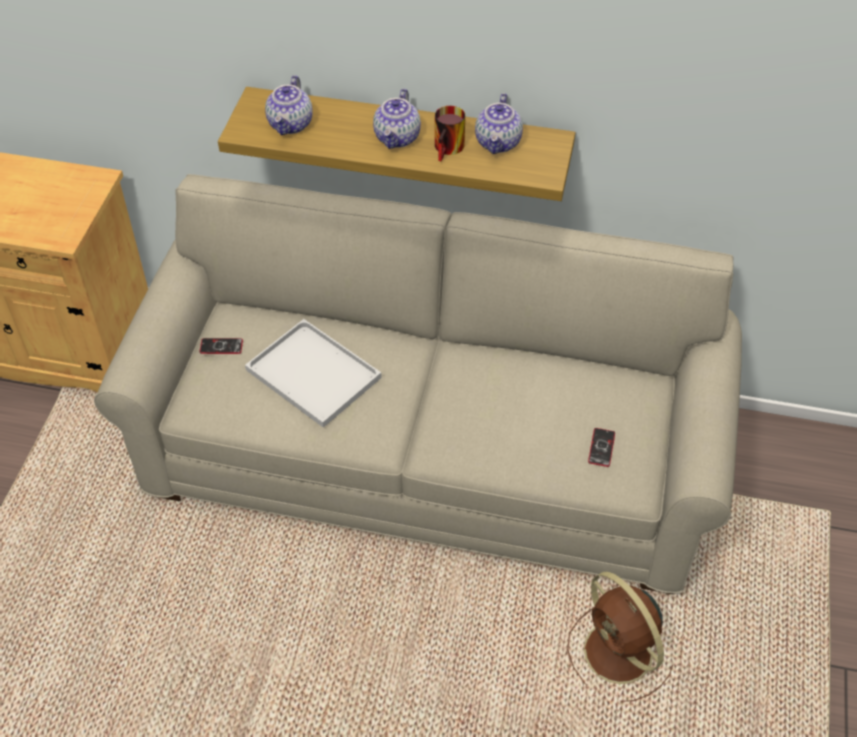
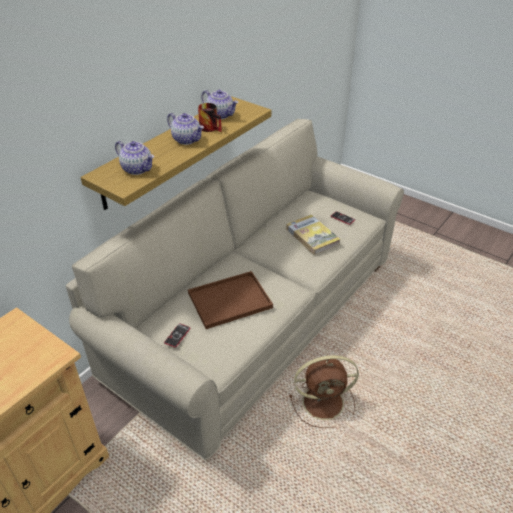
camera: 65 degrees left, 10 degrees down
white tray [245,319,382,428] -> brown tray [188,271,273,329]
brown fan [567,572,673,702] -> brown fan moved to [289,355,359,428]
none -> book [286,214,340,255]

